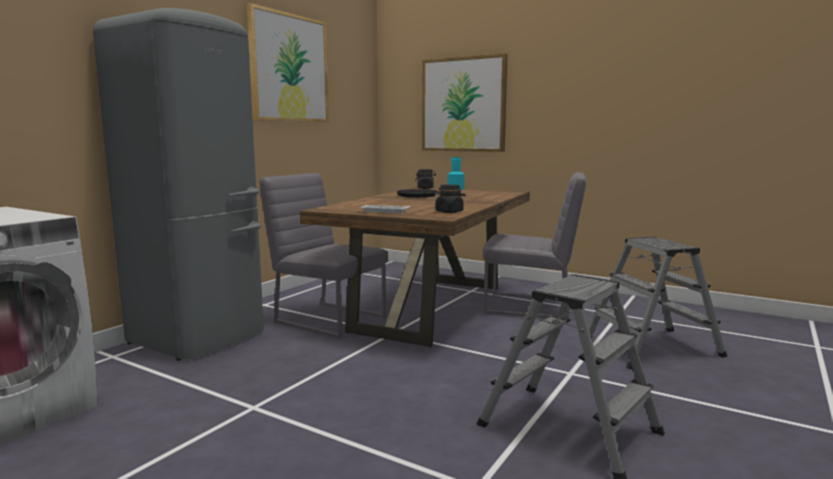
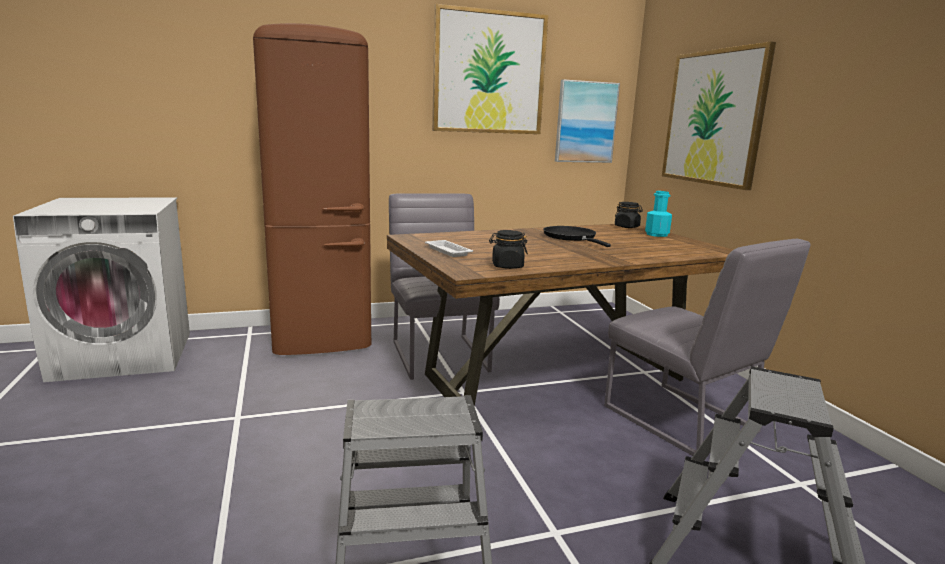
camera: 40 degrees right, 5 degrees up
grey fridge [93,8,264,361] -> brown fridge [253,23,371,355]
none -> picture [555,79,620,163]

